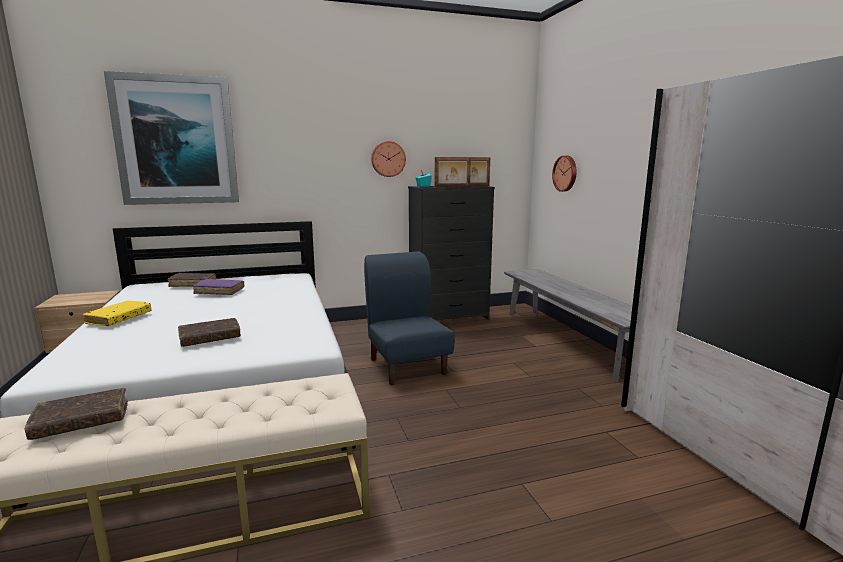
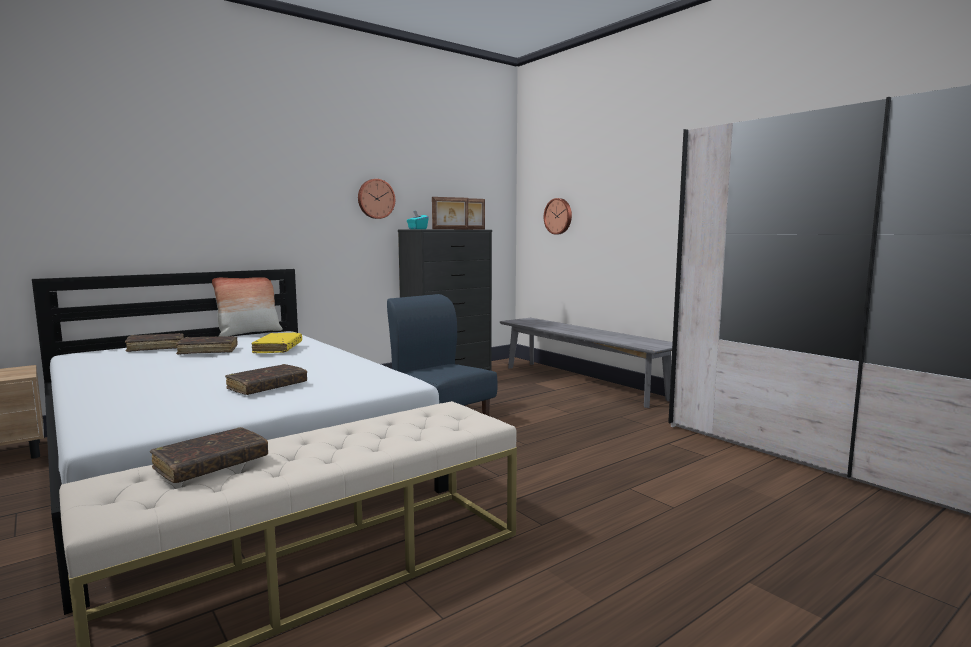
camera: 20 degrees left, 5 degrees down
yellow book [83,300,151,326] -> yellow book moved to [251,333,302,354]
picture [104,71,239,205] -> none
purple book [193,279,244,295] -> brown book [176,336,237,355]
none -> pillow [212,277,283,337]

